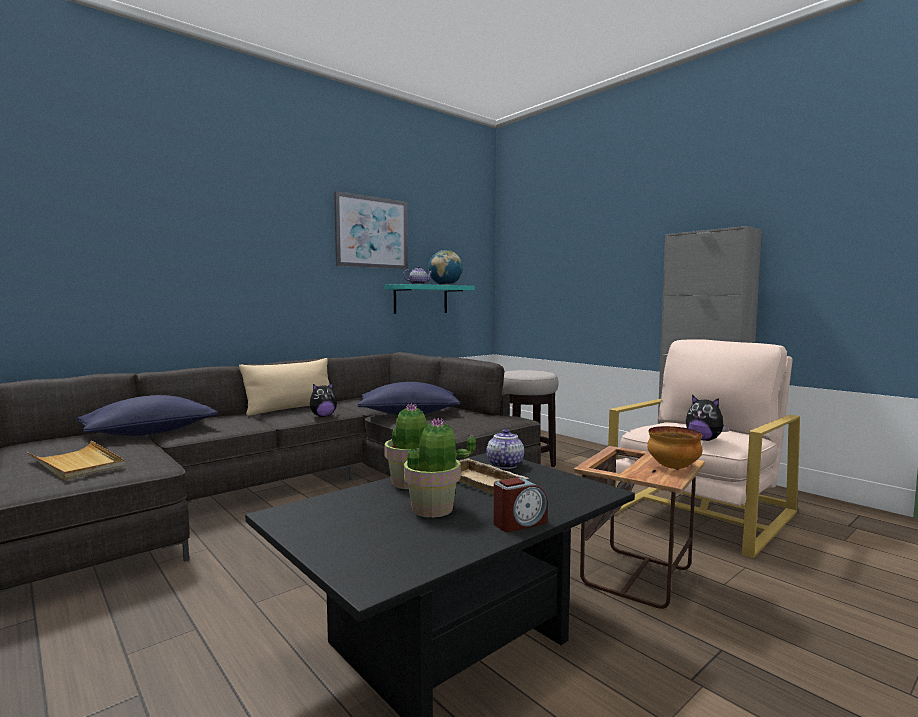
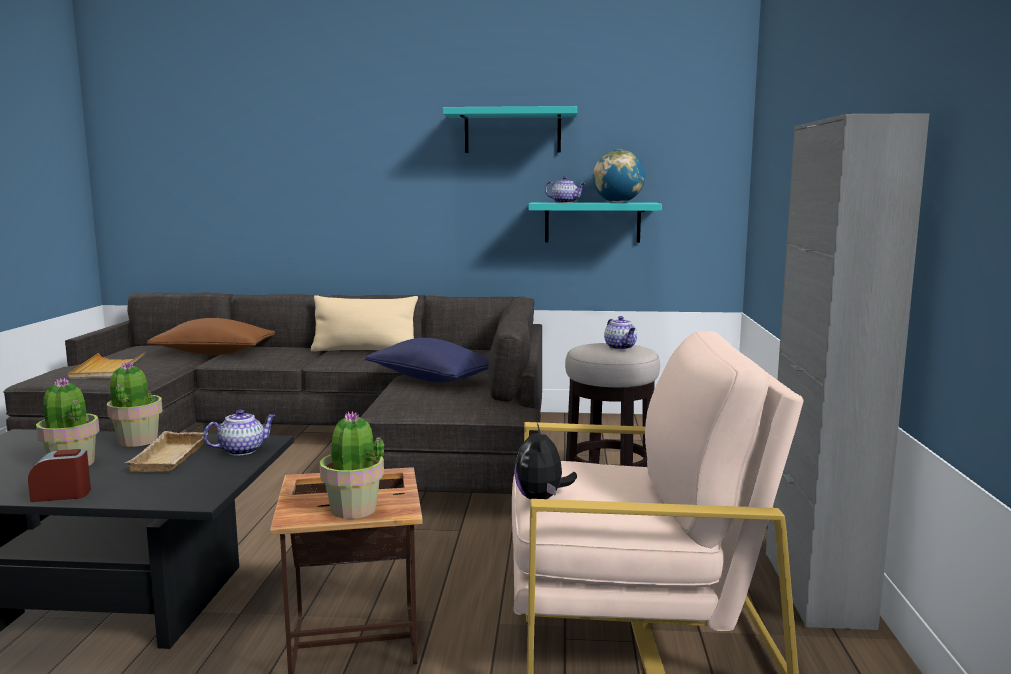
camera: 45 degrees right, 5 degrees up
blue pillow [77,395,218,436] -> brown pillow [147,318,275,355]
plush toy [310,382,337,417] -> none
picture [334,191,408,269] -> turquoise shelf [443,106,577,153]
alarm clock [493,477,547,532] -> alarm clock turned 150 degrees clockwise [28,449,91,502]
bowl [647,426,703,469] -> potted plant [320,411,384,519]
none -> teapot [604,316,637,350]

